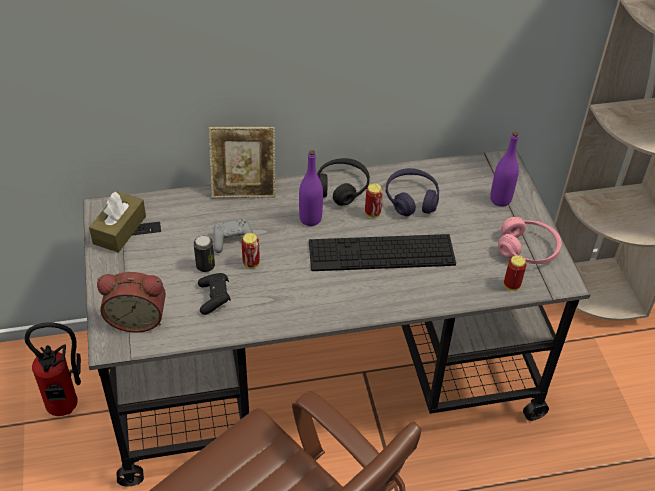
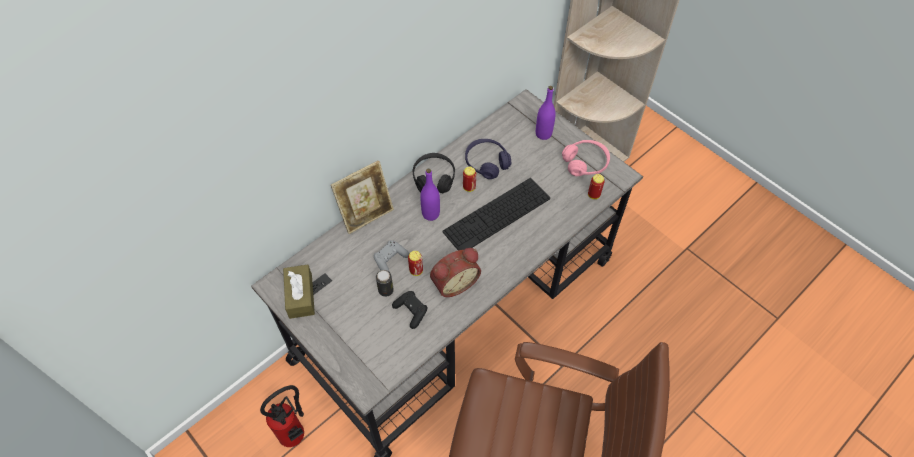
camera: 30 degrees left, 10 degrees up
alarm clock [97,272,166,332] -> alarm clock moved to [430,248,481,297]

